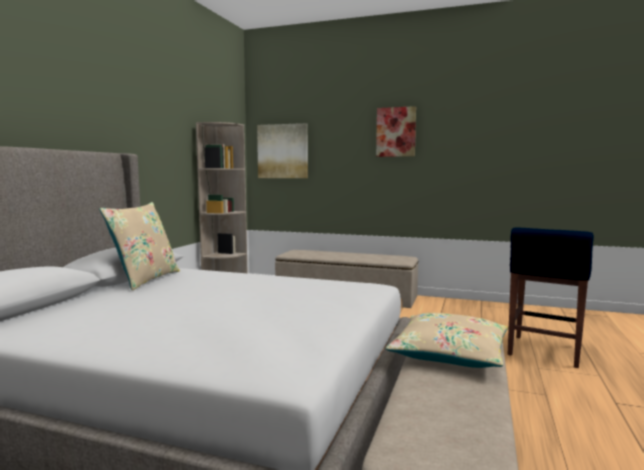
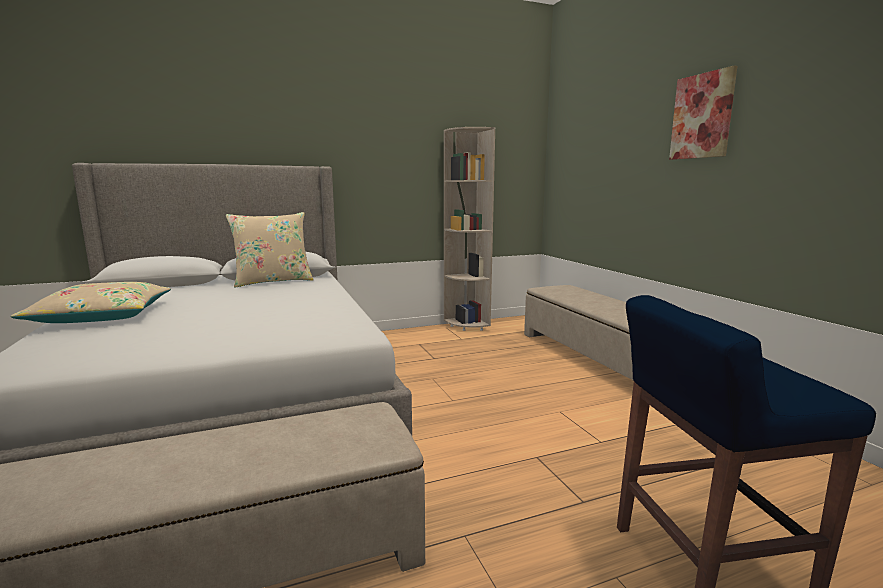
camera: 50 degrees right, 5 degrees up
picture [257,123,308,178] -> none
beige pillow [385,313,508,368] -> beige pillow moved to [10,282,171,323]

